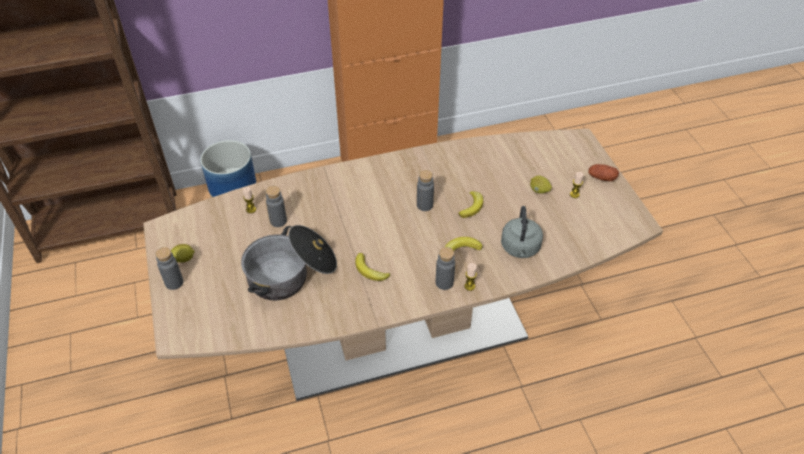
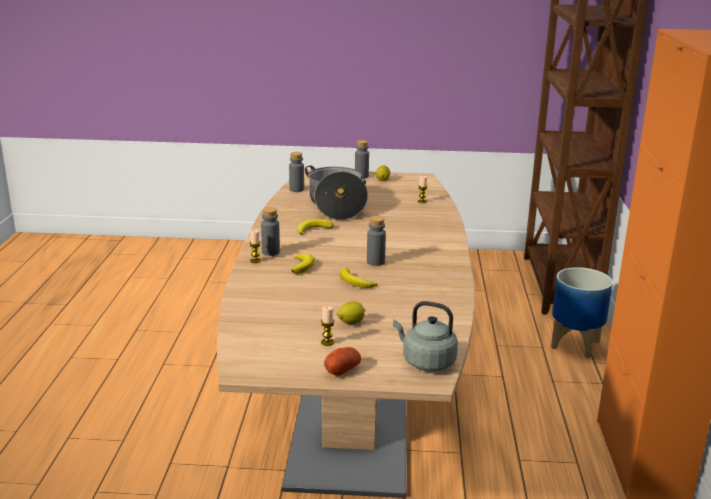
camera: 110 degrees right, 25 degrees down
grey bottle [266,186,287,227] -> grey bottle moved to [289,152,304,192]
grey kettle [501,206,543,258] -> grey kettle moved to [393,301,458,371]

